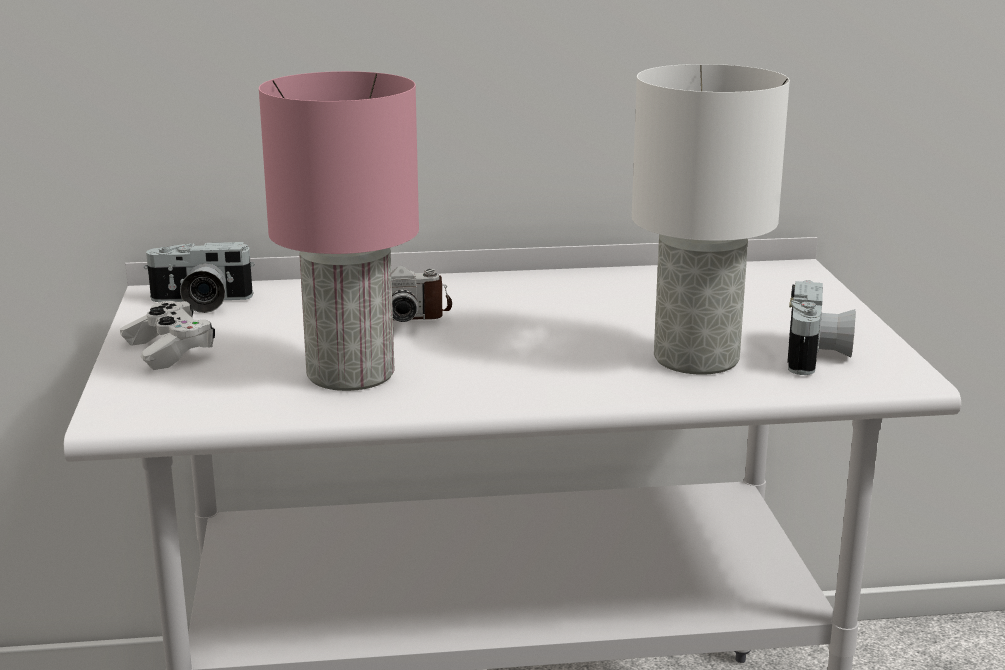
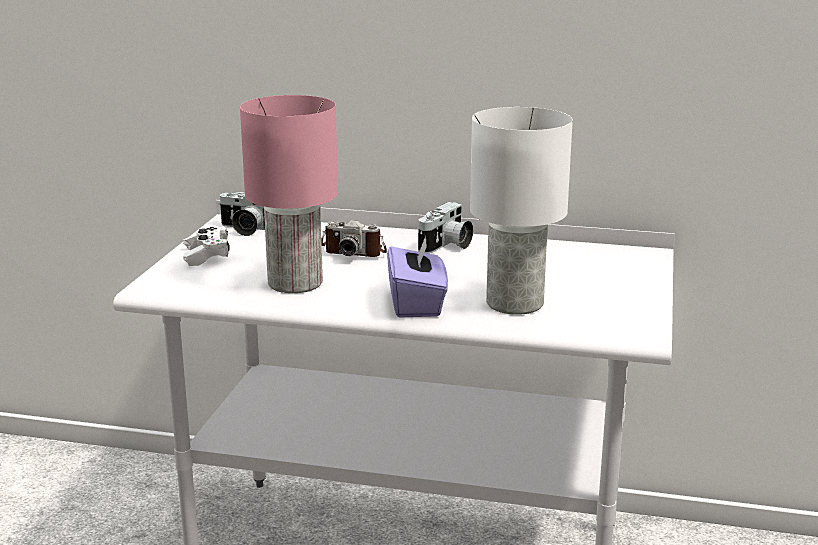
camera: 20 degrees right, 0 degrees up
camera [787,280,856,375] -> camera moved to [418,202,473,254]
none -> purple tissue box [387,236,448,318]

